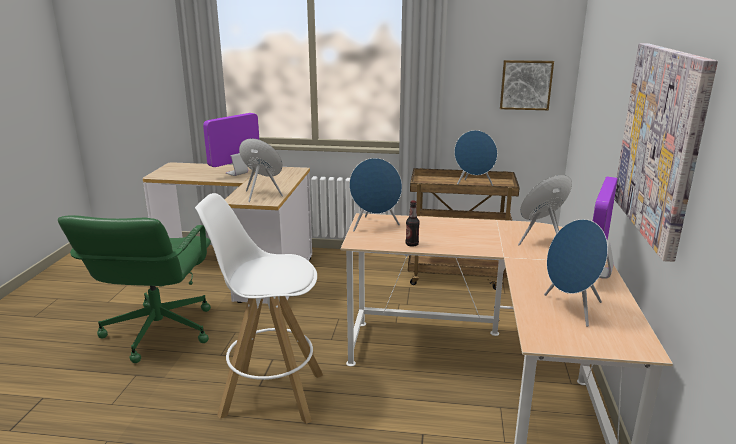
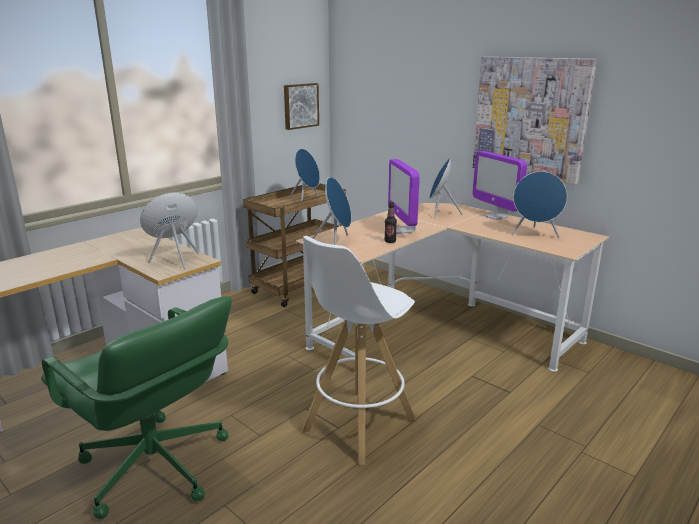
camera: 55 degrees left, 0 degrees up
monitor [203,113,260,176] -> monitor moved to [388,159,420,234]

